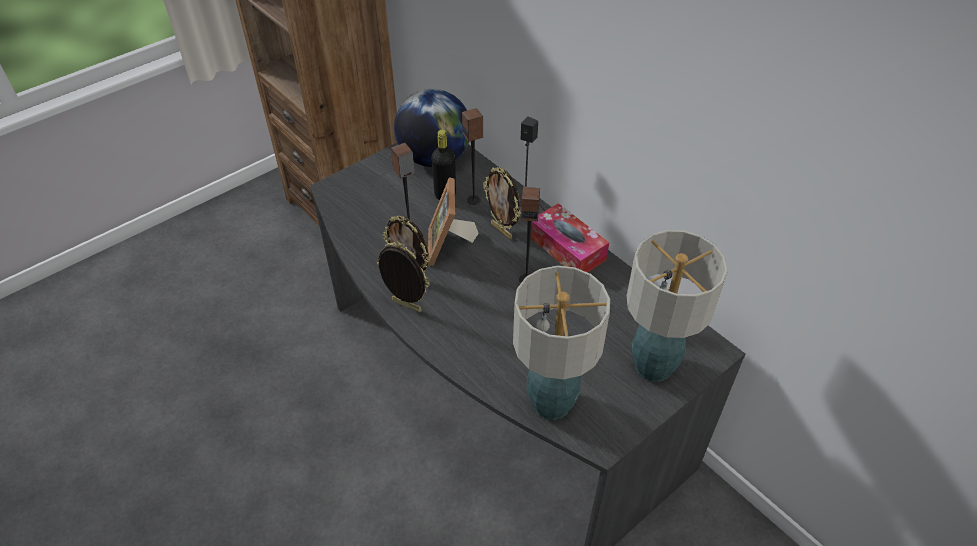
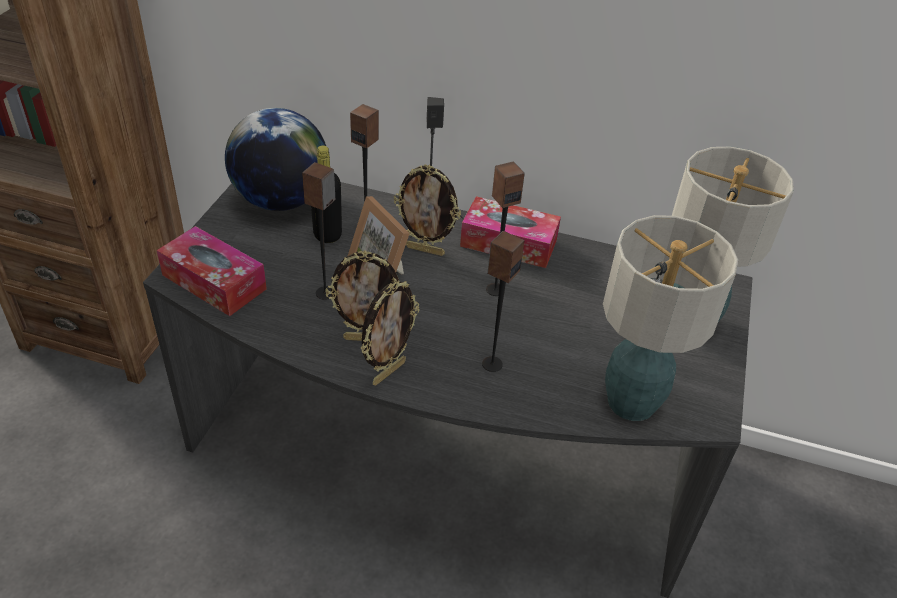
camera: 35 degrees left, 5 degrees down
picture frame [377,242,430,312] -> picture frame turned 135 degrees clockwise [360,281,420,385]
none -> tissue box [157,226,267,316]
none -> speaker [482,231,525,372]

